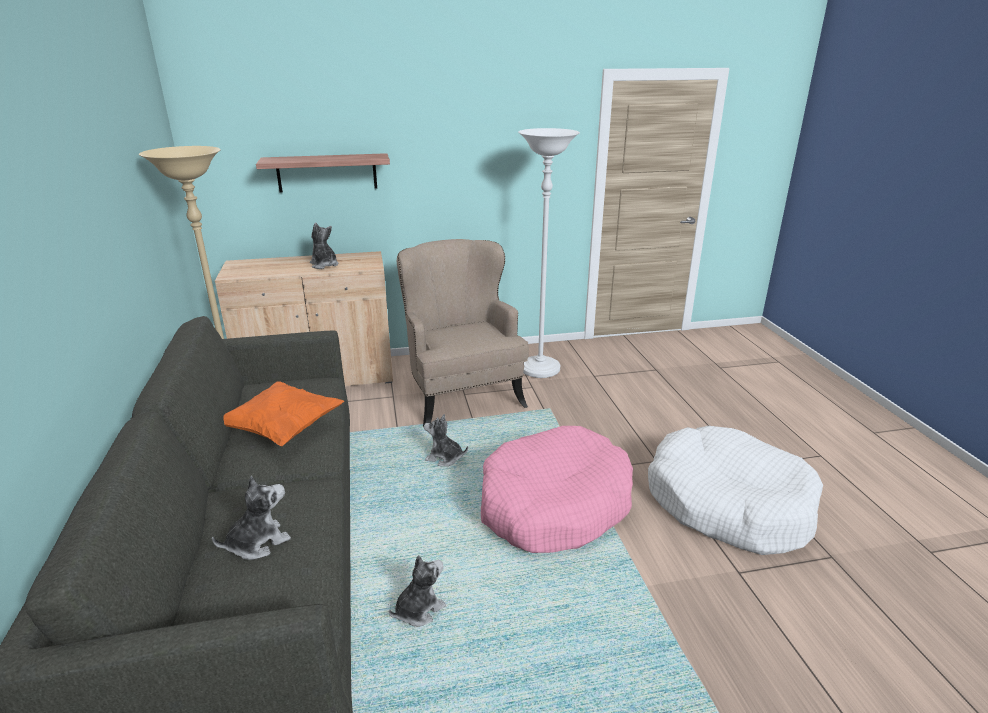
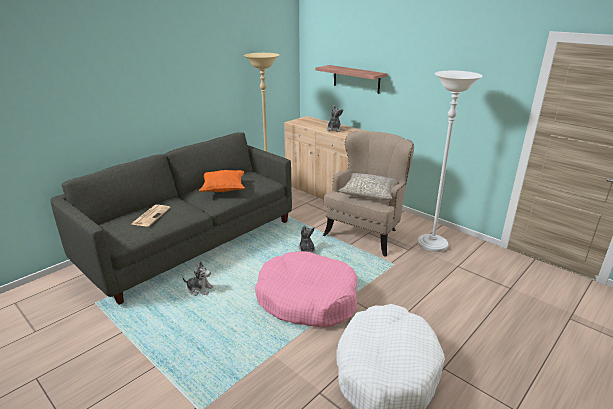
camera: 55 degrees right, 0 degrees up
plush toy [212,476,291,560] -> newspaper [131,205,171,227]
none -> grey pillow [339,173,398,200]

